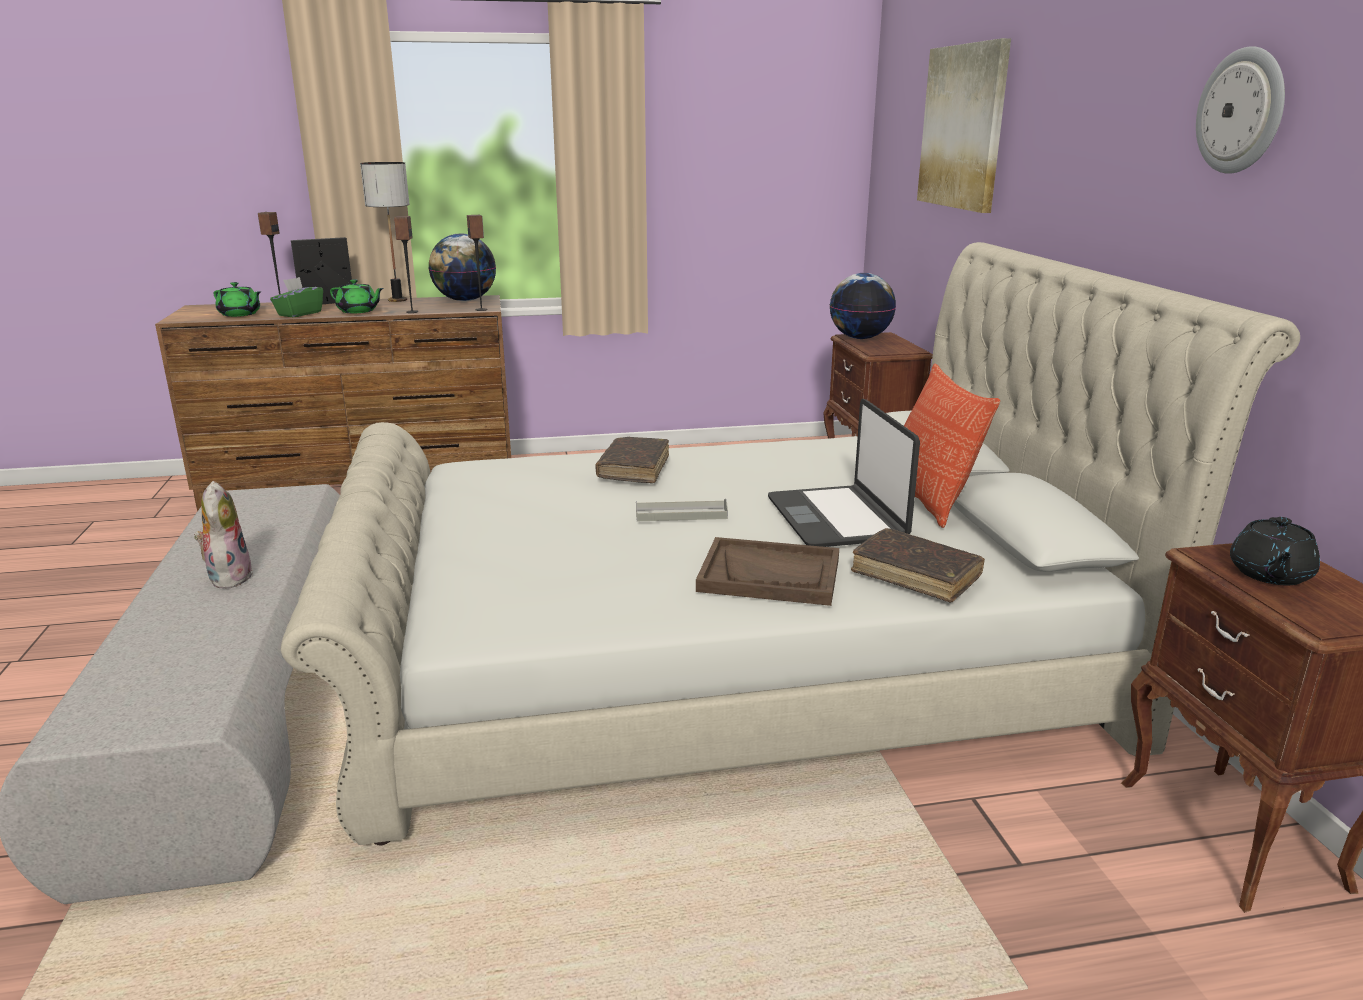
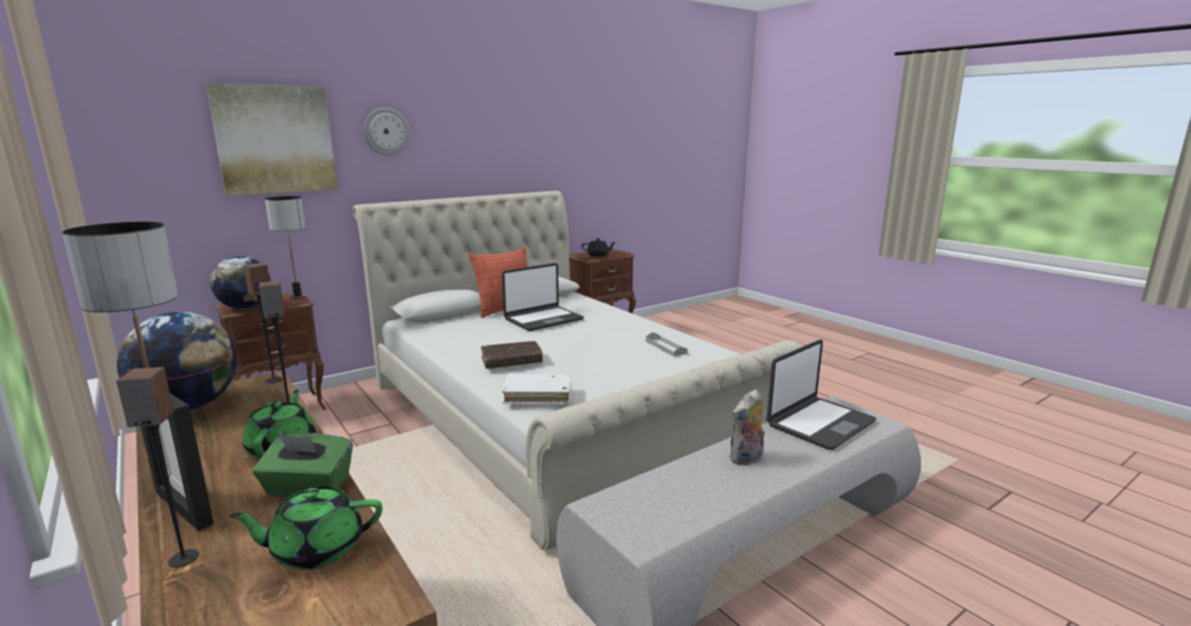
camera: 115 degrees left, 5 degrees down
green teapot [214,282,261,317] -> green teapot turned 105 degrees counterclockwise [229,486,383,570]
grey tray [636,499,728,521] -> grey tray moved to [646,332,687,356]
brown tray [696,537,839,606] -> none
brown book [851,528,985,602] -> none
wall clock [1196,46,1285,174] -> wall clock moved to [364,107,410,156]
none -> table lamp [265,196,306,300]
none -> white book [502,374,571,404]
none -> laptop [767,340,876,450]

